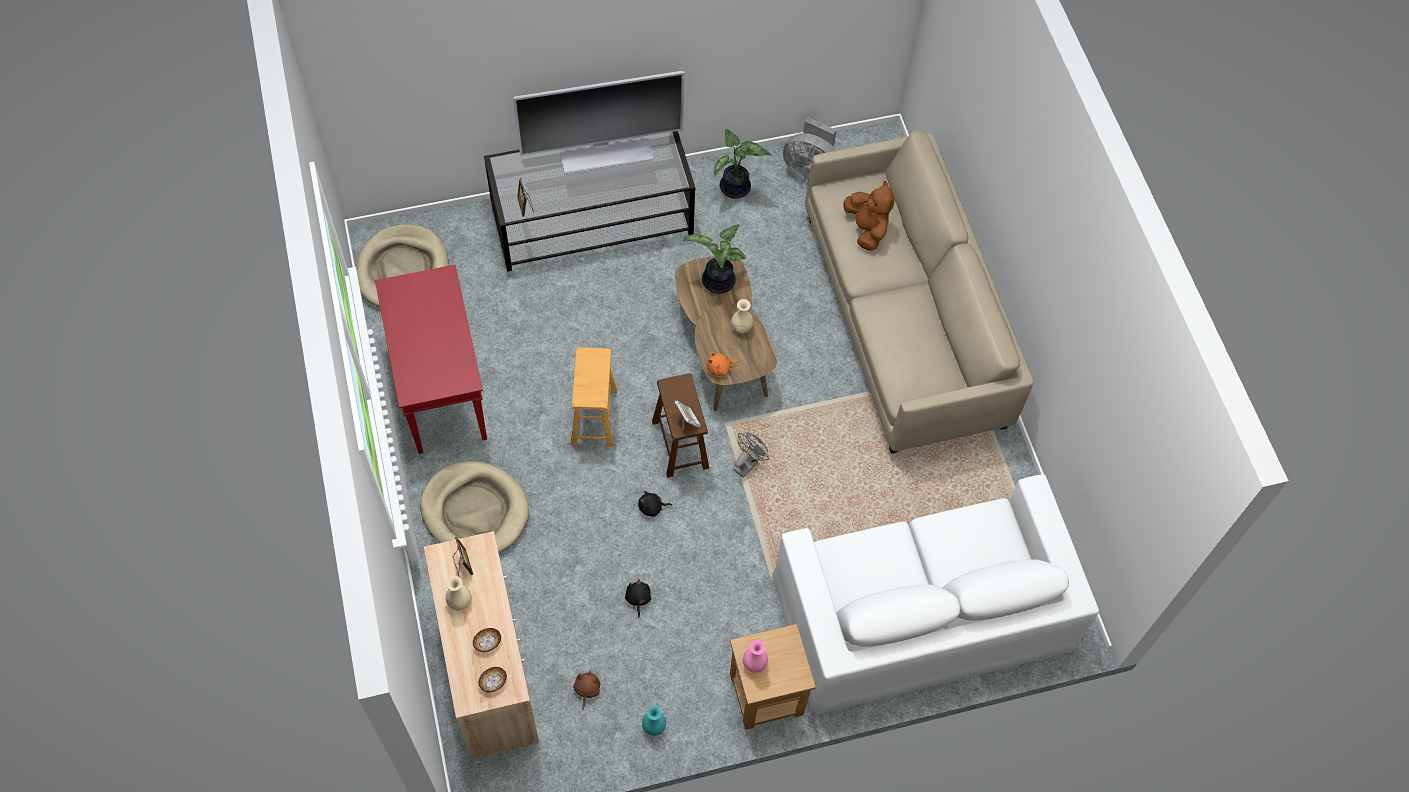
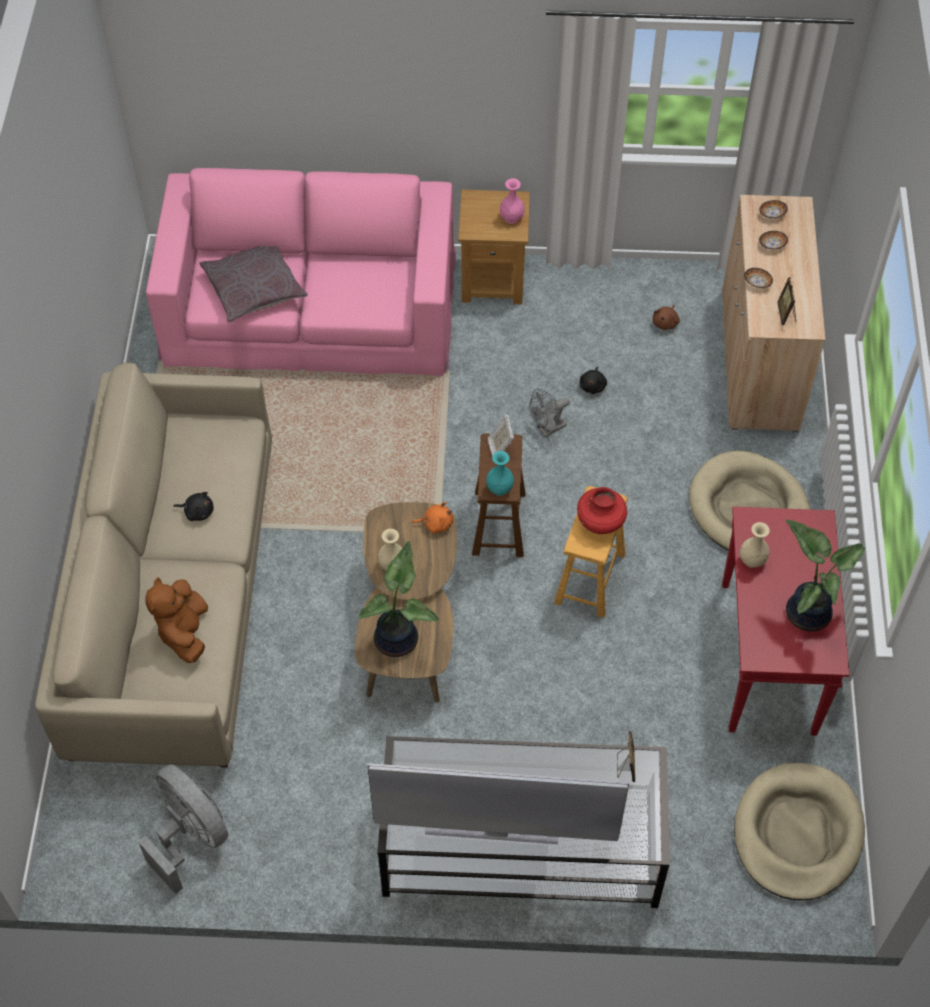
camera: 160 degrees left, 5 degrees down
beige vase [446,576,472,611] -> beige vase moved to [740,522,770,568]
black plush toy [638,491,672,517] -> black plush toy moved to [173,492,214,521]
turquoise vase [642,705,666,736] -> turquoise vase moved to [486,451,514,496]
potted plant [714,129,771,198] -> potted plant moved to [786,520,866,631]
grey fan [733,433,769,478] -> grey fan moved to [529,389,570,437]
white sofa [772,474,1099,715] -> pink sofa [146,168,456,376]
none -> grey pillow [199,246,308,322]
none -> red vase [577,487,627,534]
none -> bowl [744,268,773,288]

